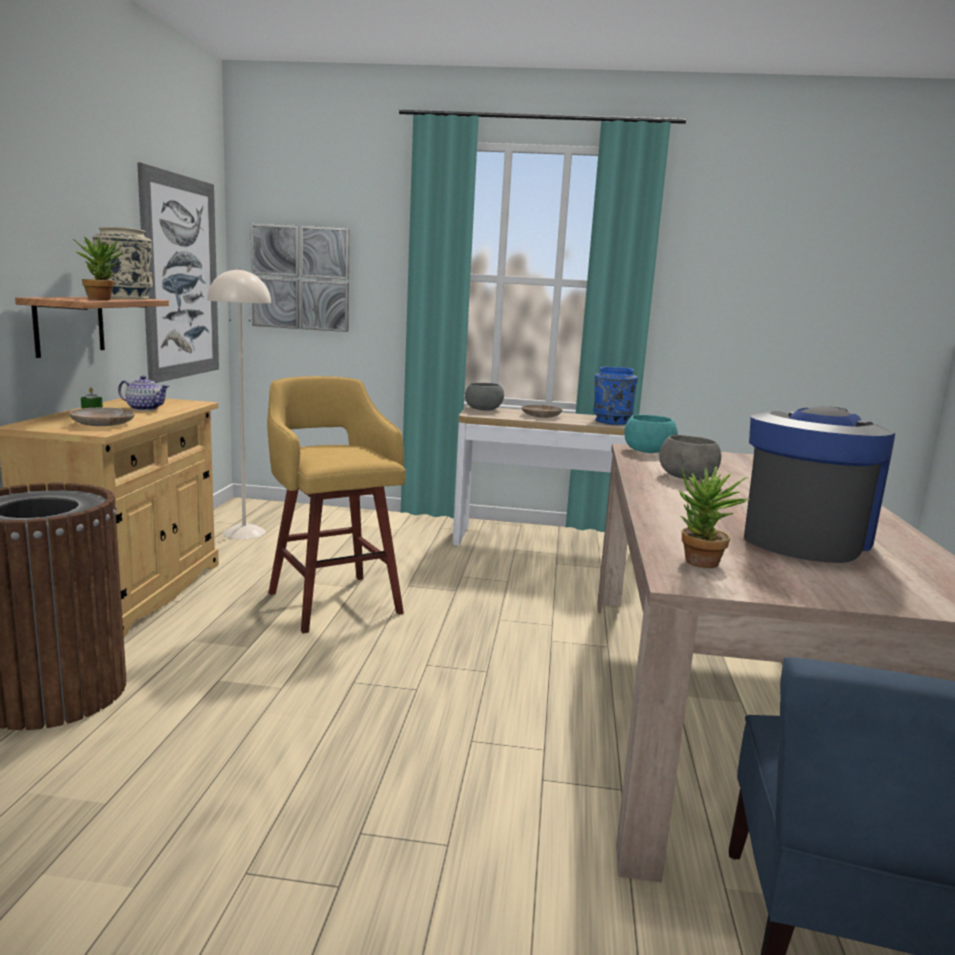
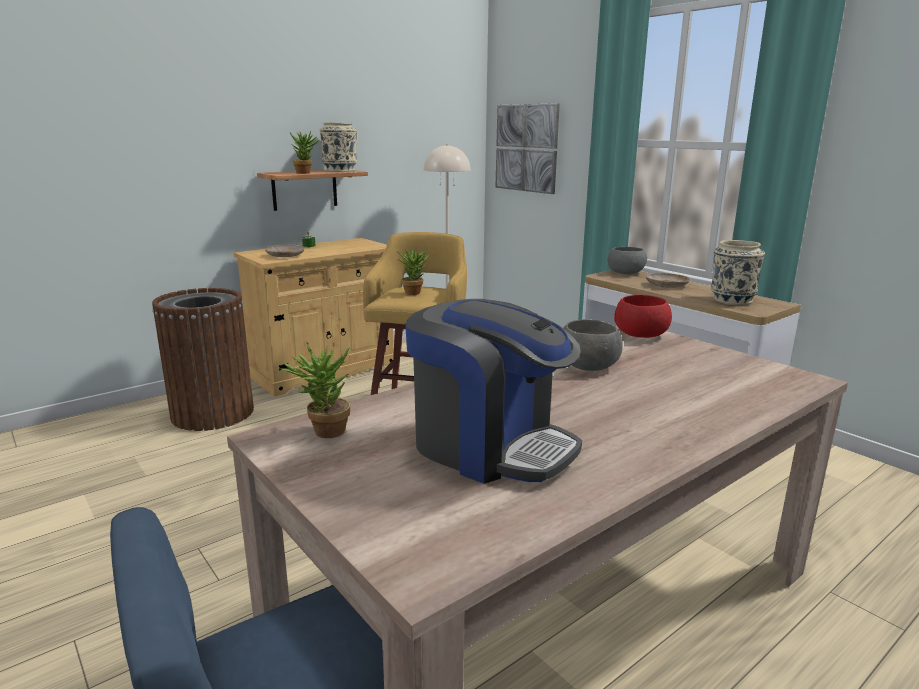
camera: 45 degrees right, 5 degrees up
teapot [118,375,169,411] -> none
picture [137,162,219,383] -> none
blue vase [593,367,638,425] -> beige vase [711,240,765,306]
turquoise bowl [624,415,678,453] -> red bowl [614,295,672,338]
coffee machine [744,406,895,563] -> coffee machine turned 45 degrees clockwise [405,299,582,484]
none -> potted plant [396,249,429,295]

